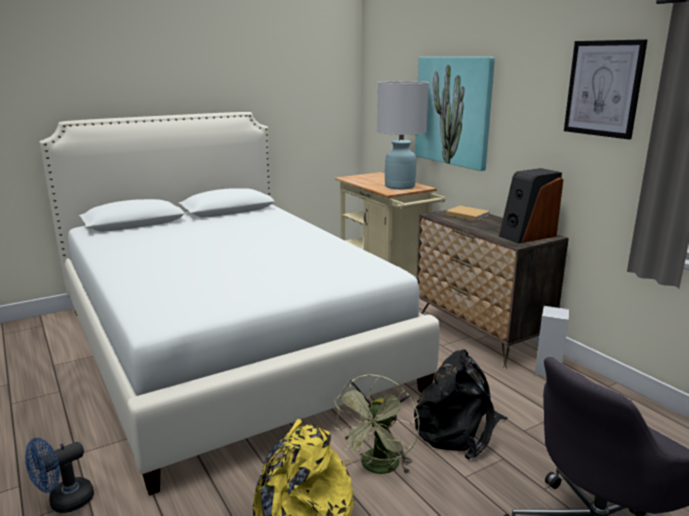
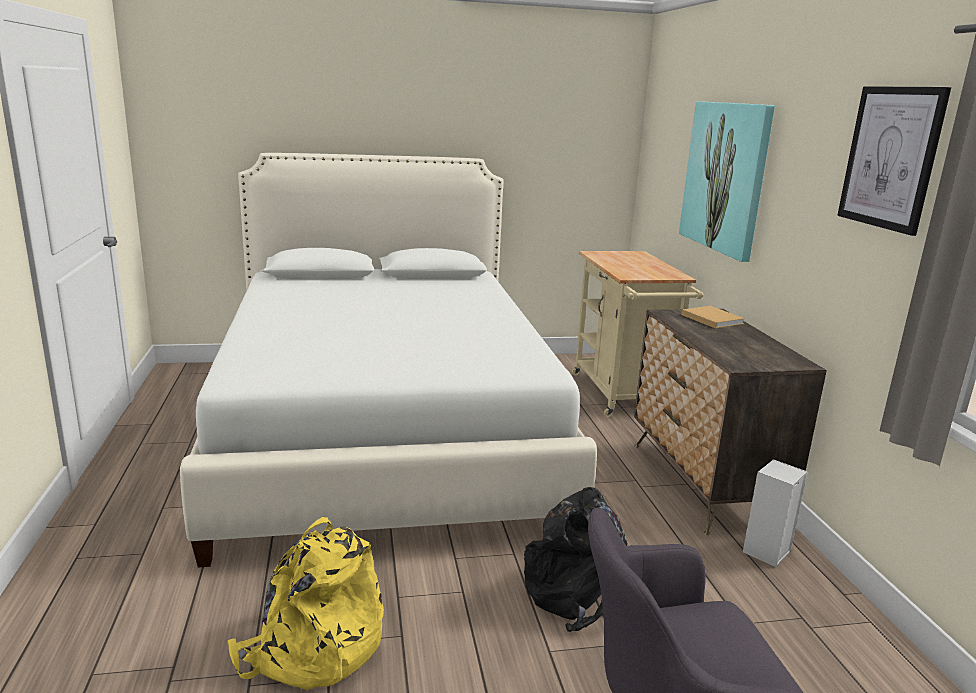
camera: 20 degrees right, 0 degrees up
blue fan [25,438,94,513] -> none
green fan [332,374,420,475] -> none
white table lamp [377,81,429,189] -> none
speaker [499,168,563,243] -> none

